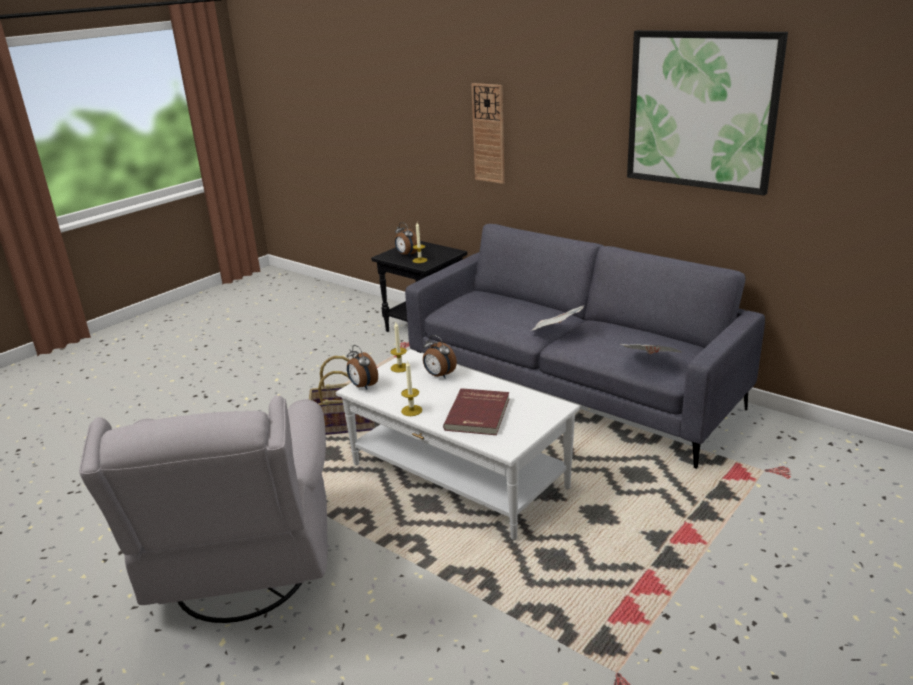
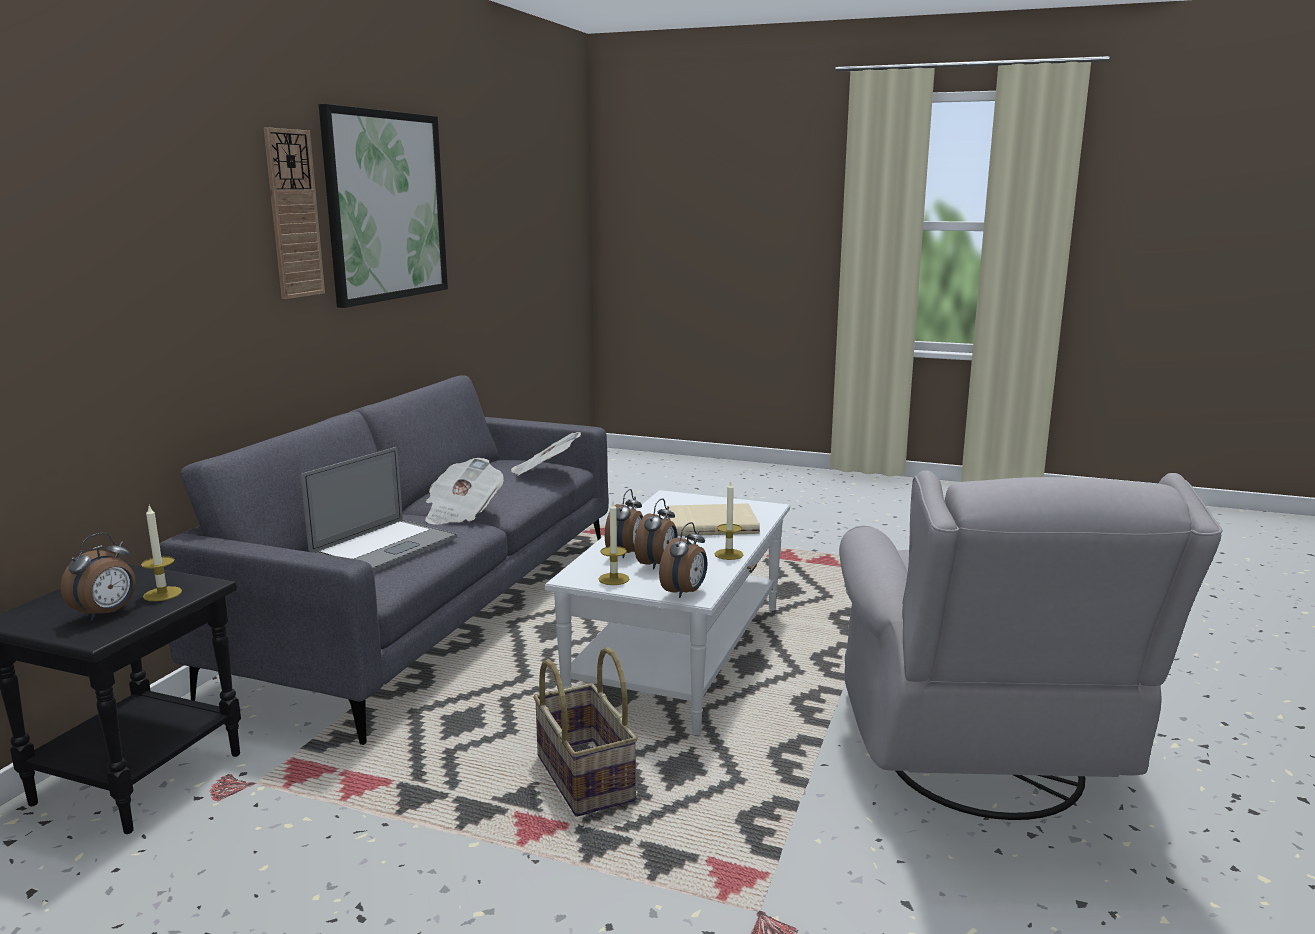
camera: 110 degrees left, 10 degrees down
grey armchair [79,395,327,623] -> grey armchair turned 120 degrees clockwise [839,470,1223,820]
red book [443,388,509,435] -> beige book [666,503,760,536]
wall clock [471,83,505,184] -> wall clock moved to [264,127,325,299]
none -> laptop [301,447,457,571]
none -> alarm clock [634,498,678,569]

